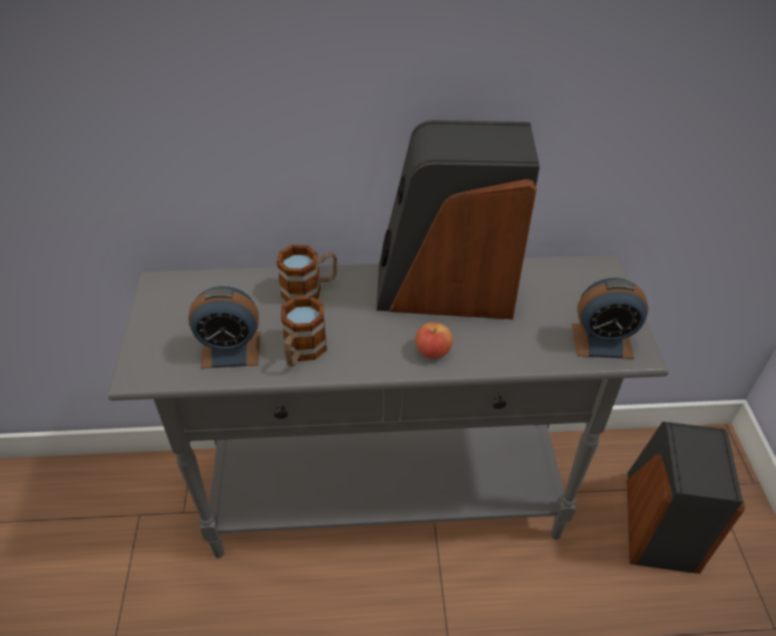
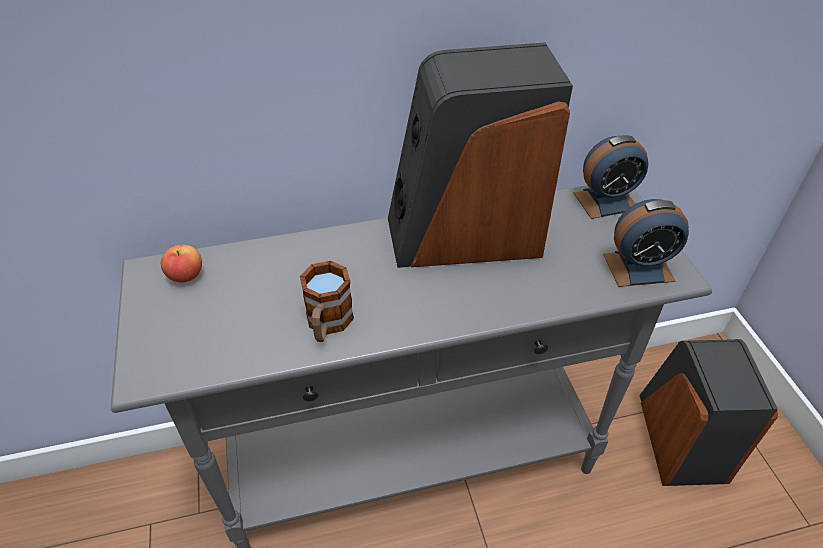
camera: 10 degrees left, 0 degrees up
alarm clock [188,286,260,369] -> alarm clock moved to [573,135,648,219]
mug [276,245,337,302] -> none
apple [415,322,453,359] -> apple moved to [161,245,202,283]

